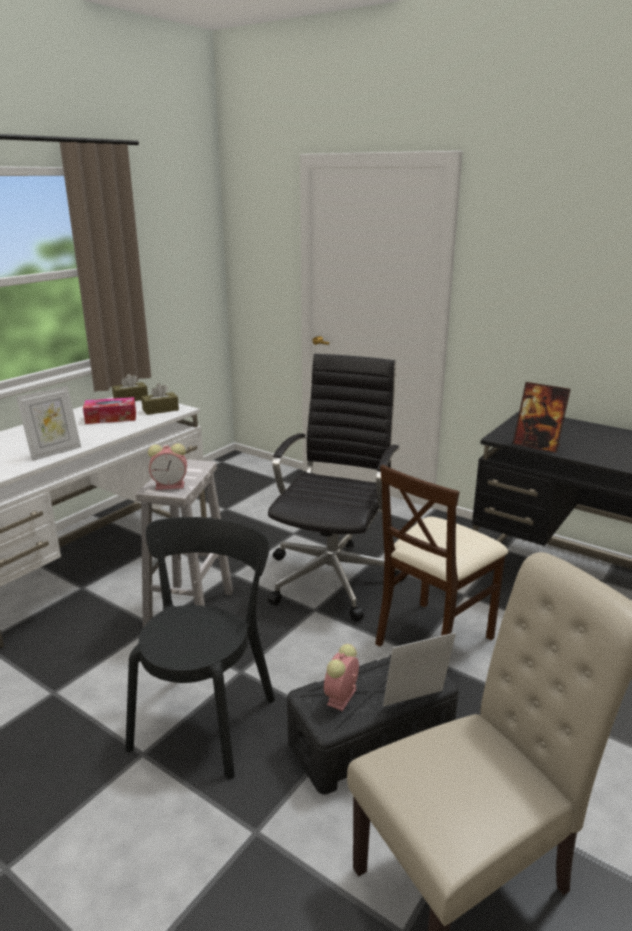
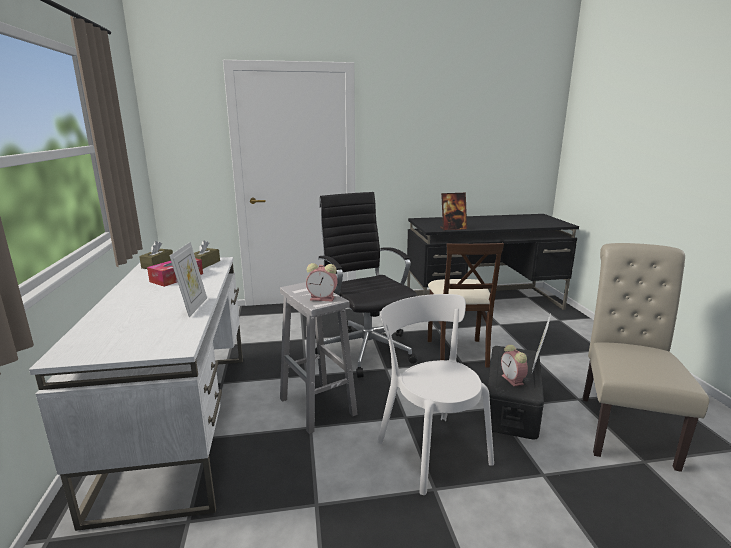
camera: 45 degrees left, 5 degrees down
black chair [125,517,275,780] -> white chair [377,294,494,495]
alarm clock [148,443,187,490] -> alarm clock turned 60 degrees clockwise [306,263,338,301]

